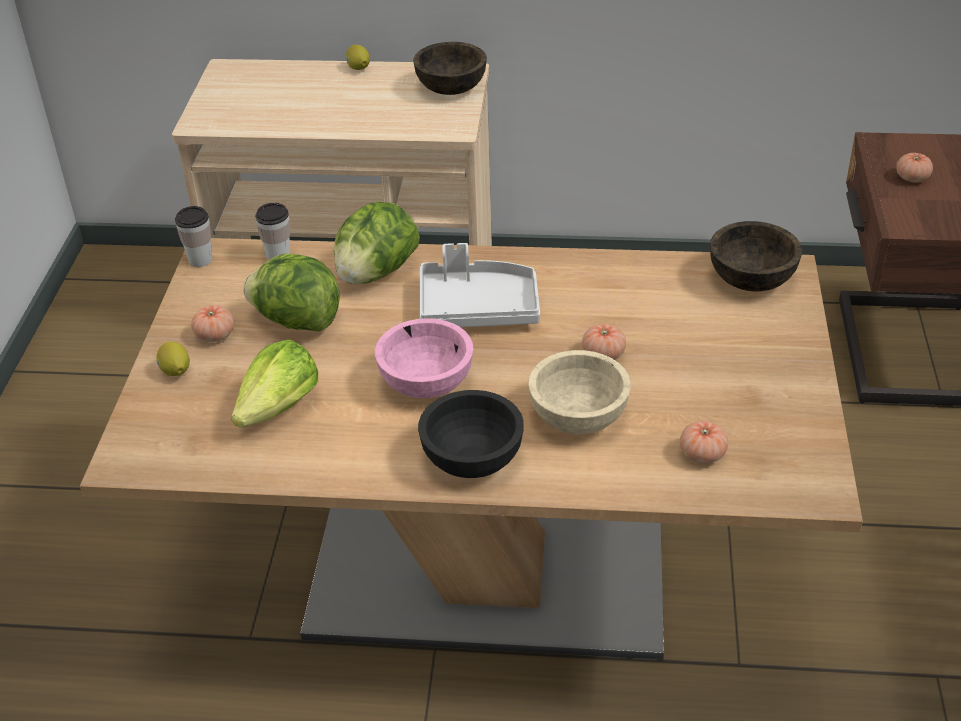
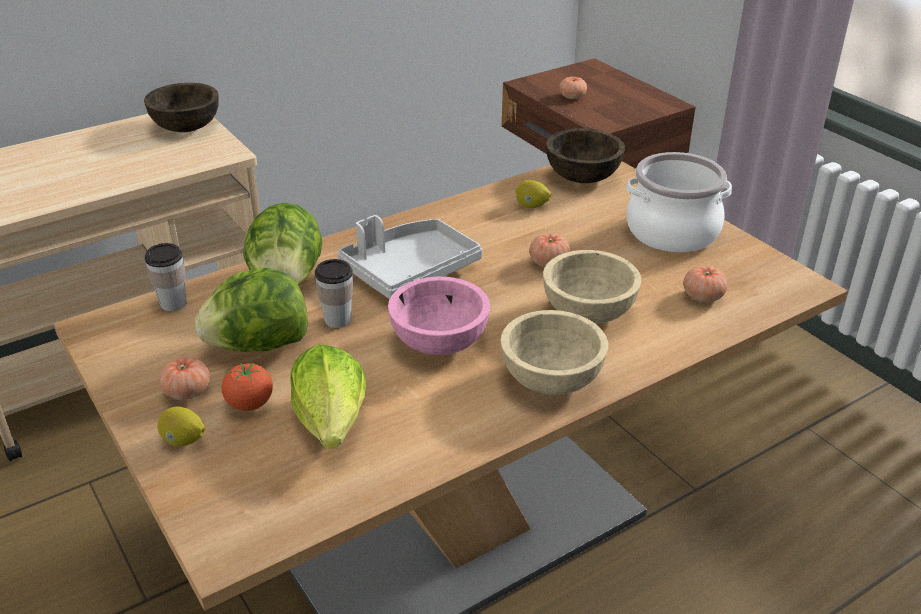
camera: 40 degrees left, 5 degrees down
cup [175,206,212,267] -> cup moved to [315,259,353,328]
lemon [346,45,370,70] -> lemon moved to [515,180,551,208]
black bowl [418,390,524,478] -> beige bowl [500,310,608,395]
none -> tomato [221,363,273,411]
none -> cooking pot [627,152,732,252]

